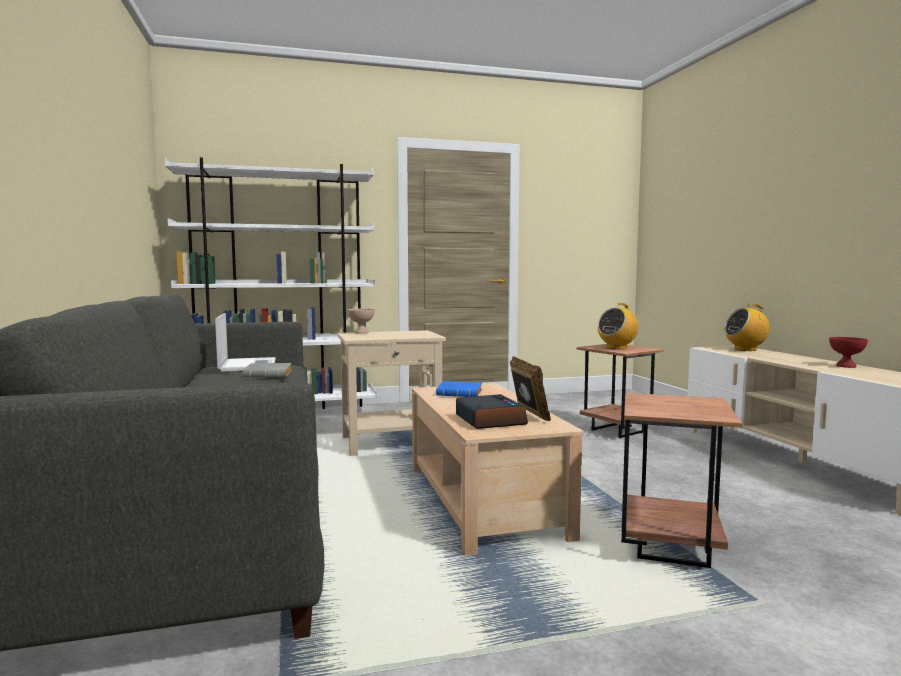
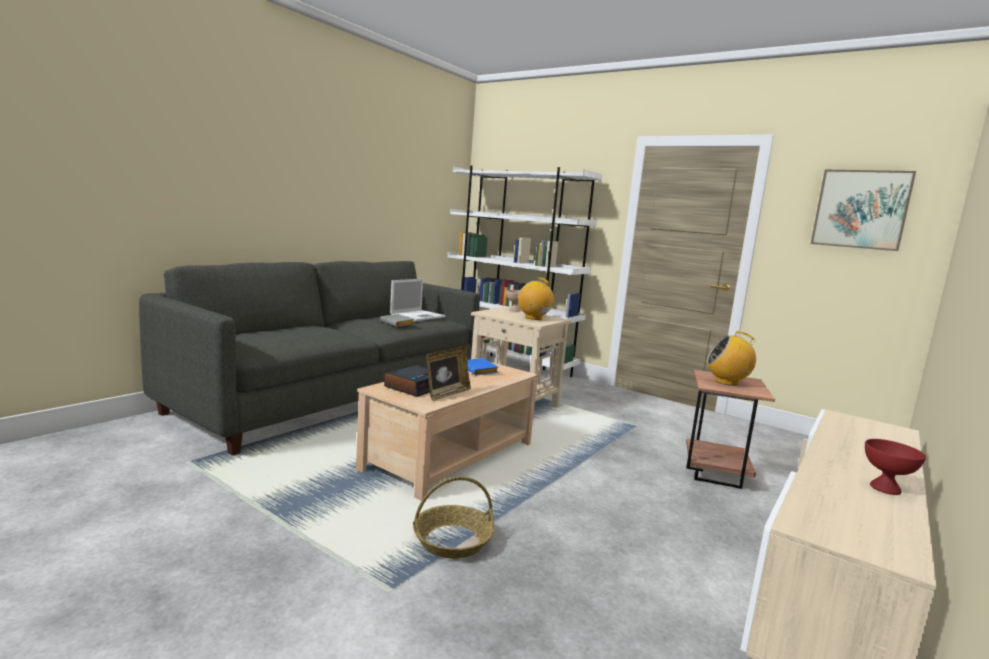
camera: 50 degrees right, 5 degrees up
brown side table [621,393,743,568] -> basket [413,477,494,559]
radio [724,303,770,351] -> radio moved to [517,277,557,320]
none -> picture [811,170,916,251]

